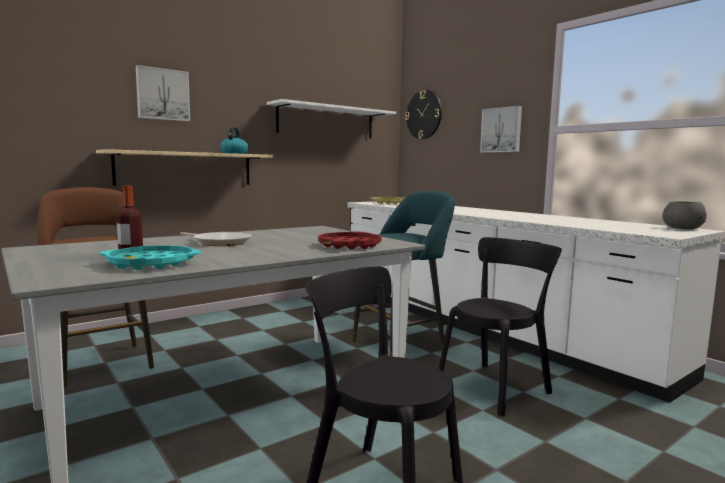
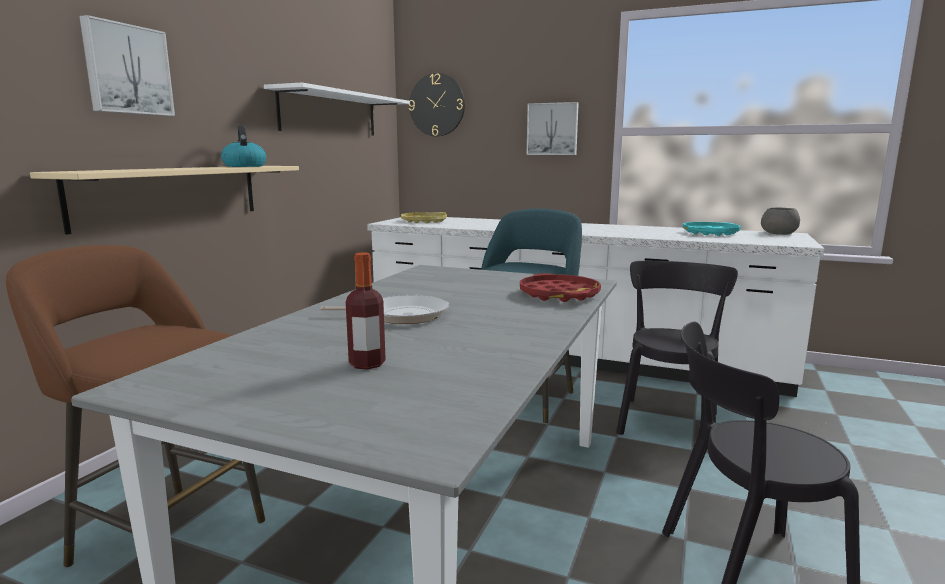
camera: 30 degrees left, 5 degrees up
turquoise tray [100,245,201,270] -> turquoise tray moved to [683,222,741,236]

